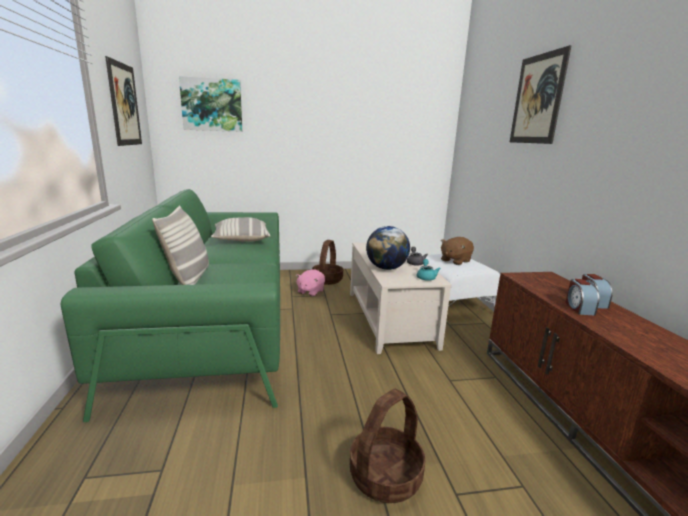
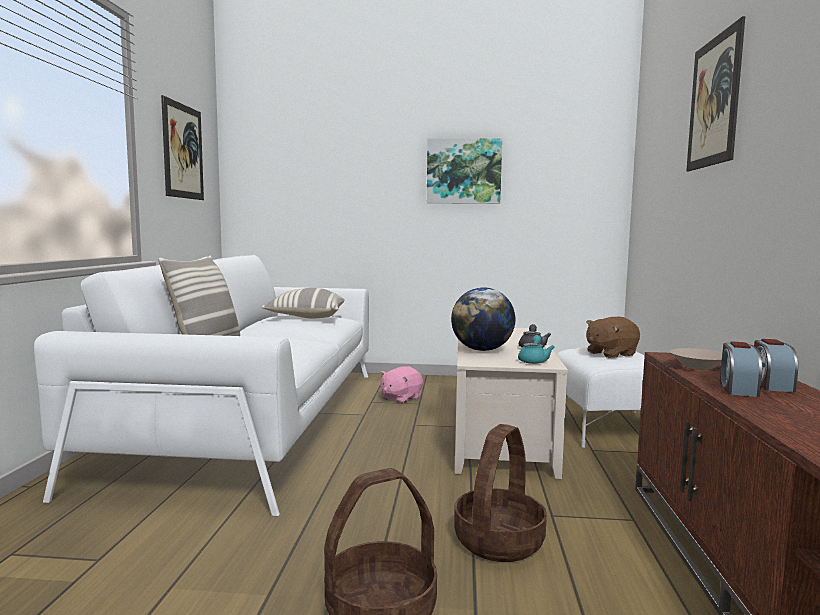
camera: 15 degrees right, 10 degrees down
green sofa [61,189,280,422] -> white sofa [34,255,369,516]
picture [179,76,242,132] -> picture moved to [427,138,502,204]
basket [312,240,343,285] -> basket moved to [454,424,547,562]
none -> beige bowl [670,348,723,370]

